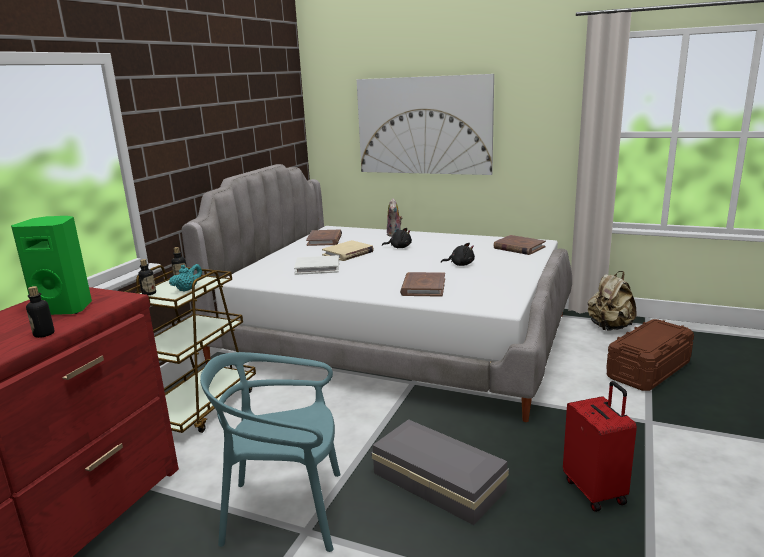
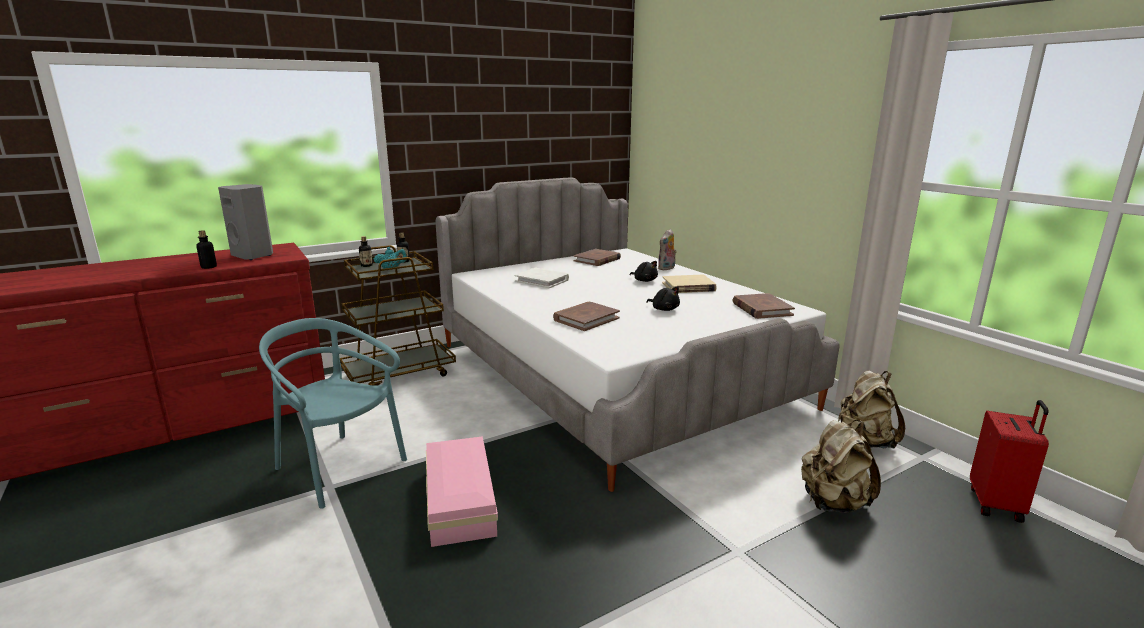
camera: 35 degrees right, 0 degrees up
green speaker [11,216,92,315] -> grey speaker [218,184,273,260]
beige book [322,240,374,261] -> beige book moved to [662,274,717,293]
picture [357,74,494,175] -> none
grey storage box [371,419,509,525] -> pink storage box [426,436,498,547]
red suitcase [563,381,637,512] -> red suitcase moved to [970,400,1049,523]
brown storage box [606,319,694,391] -> beige backpack [801,420,881,513]

